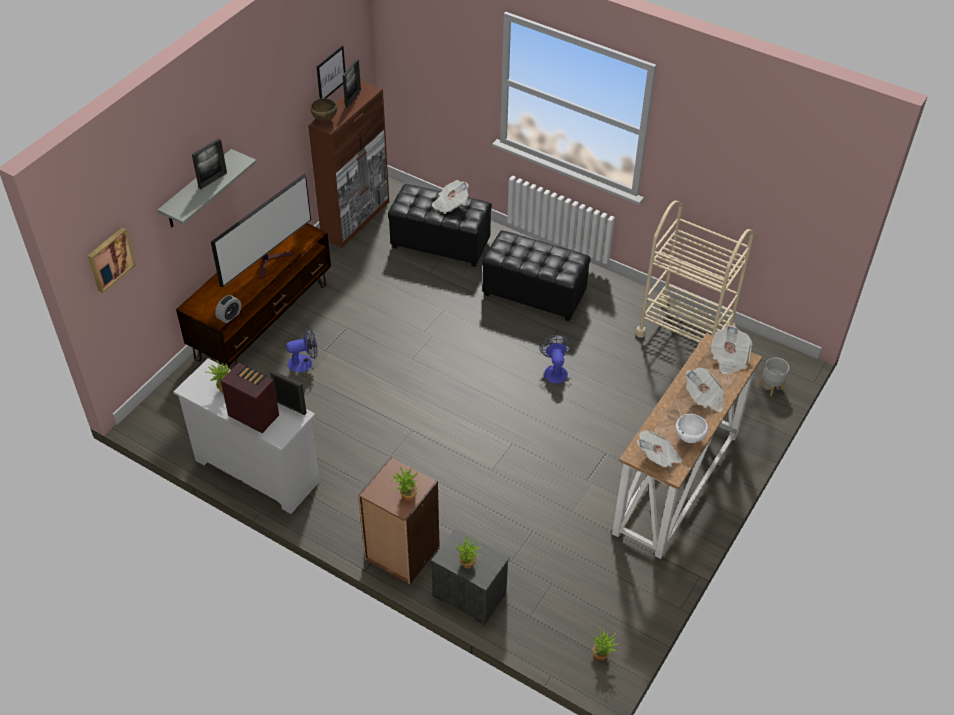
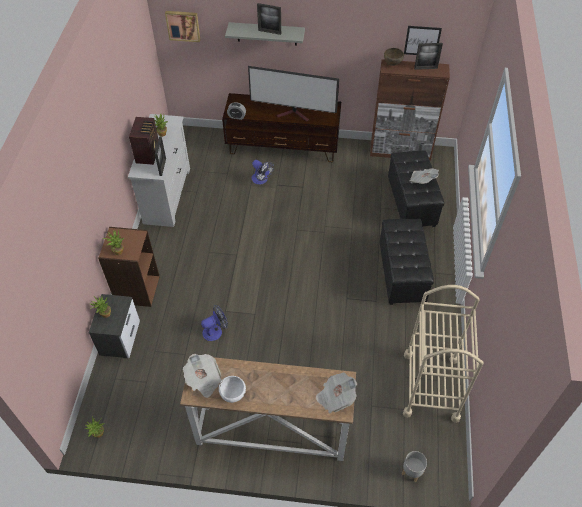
camera: 65 degrees right, 5 degrees up
fan [539,335,572,384] -> fan moved to [201,305,228,341]
newspaper [686,368,725,412] -> none

